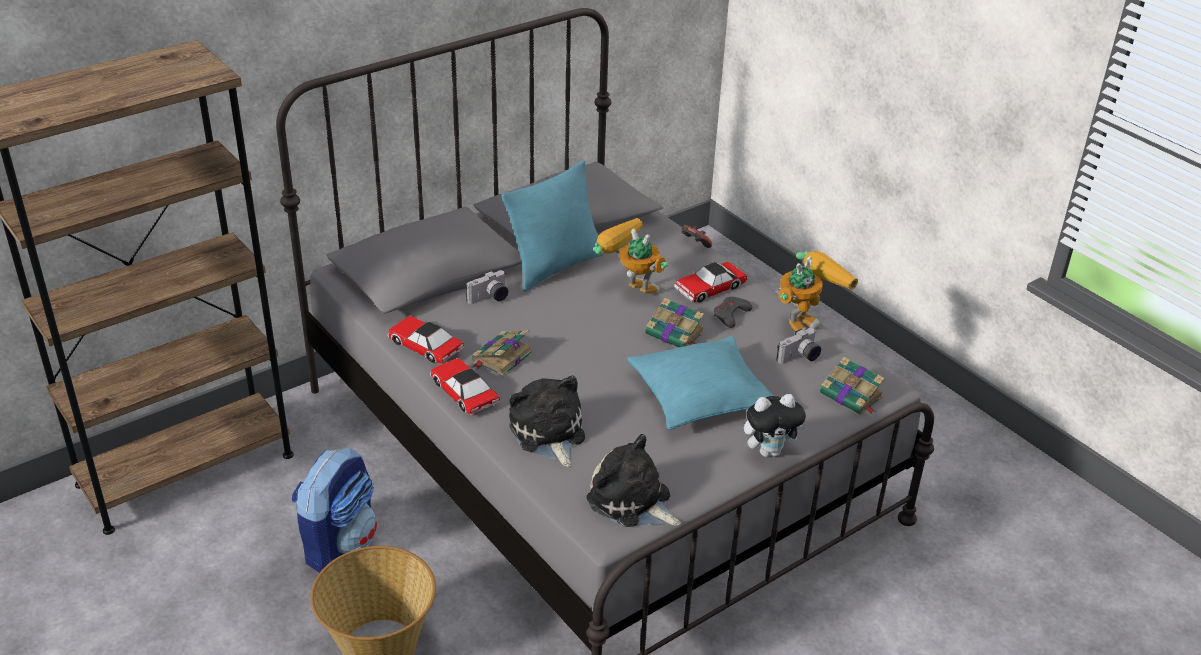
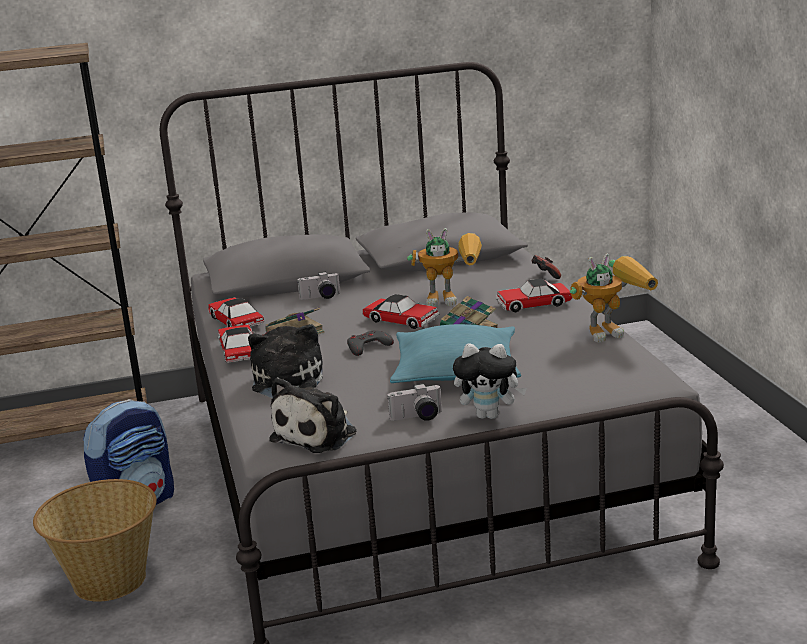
camera: 25 degrees right, 15 degrees down
turquoise pillow [502,160,605,292] -> none
plush toy [586,434,681,527] -> plush toy turned 120 degrees counterclockwise [269,377,357,453]
toy robot [593,218,668,294] -> toy robot turned 120 degrees clockwise [407,228,482,307]
grey game controller [714,297,752,328] -> grey game controller moved to [347,330,394,356]
camera [776,328,821,364] -> camera moved to [387,383,442,421]
book [820,357,885,415] -> none
none -> toy car [362,294,440,329]

